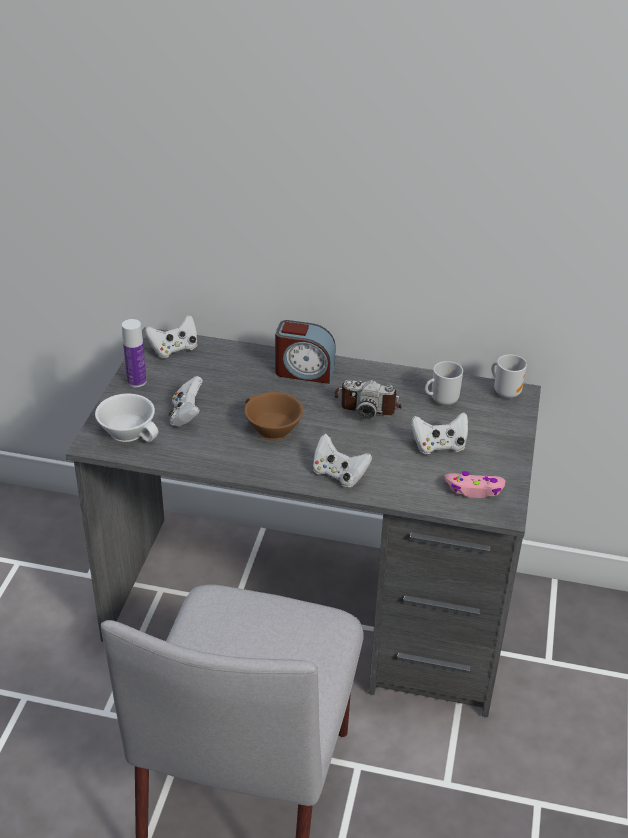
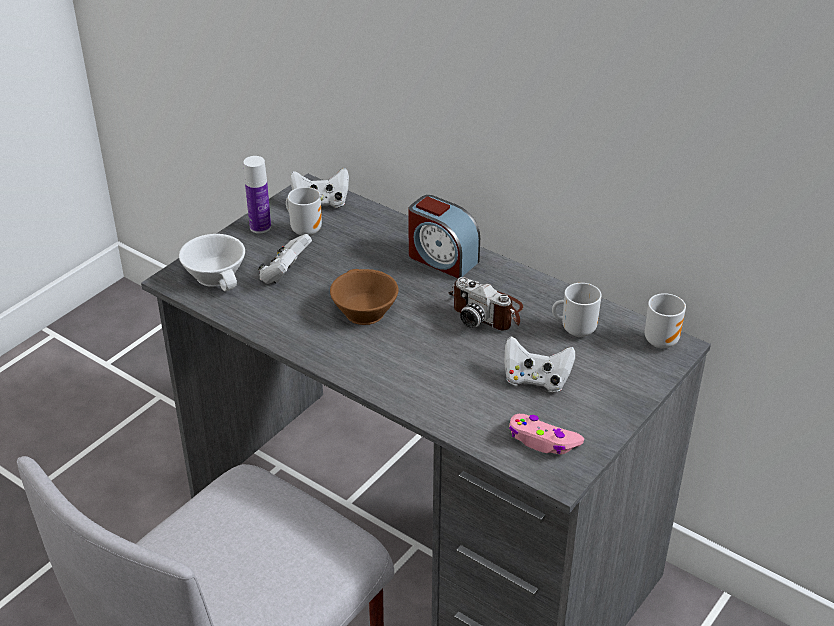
camera: 25 degrees right, 0 degrees up
white game controller [313,434,372,488] -> none
none -> mug [286,187,322,236]

